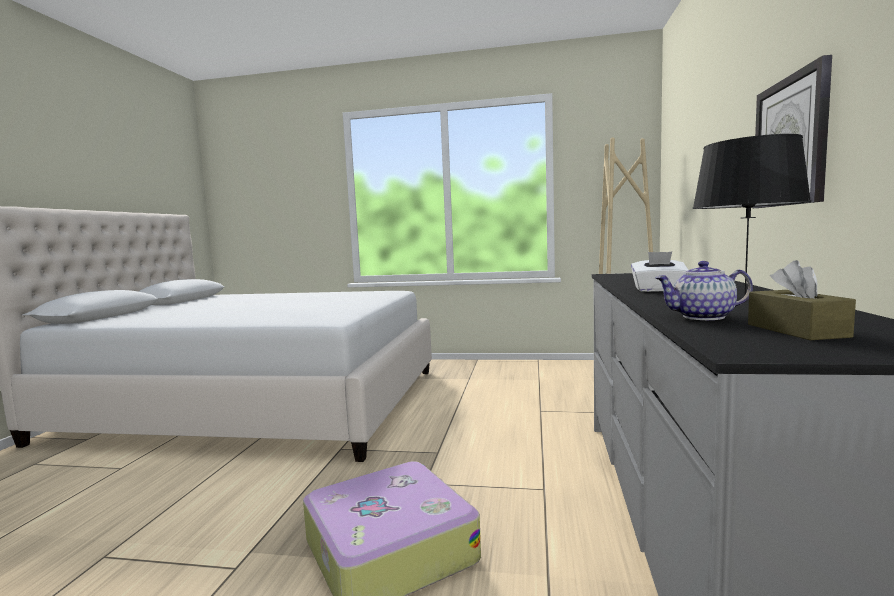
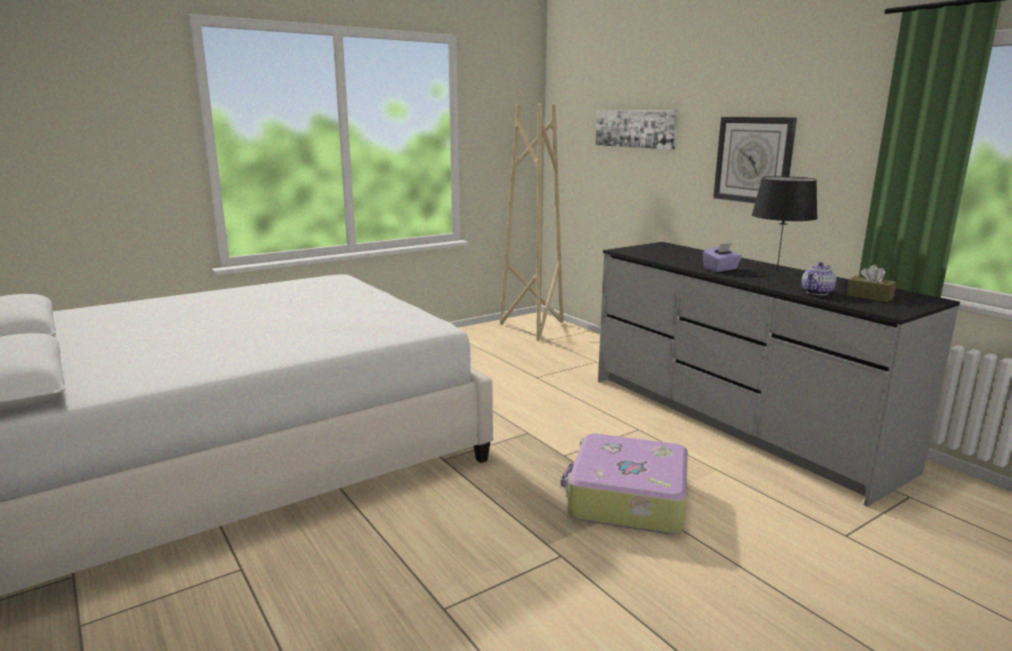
camera: 45 degrees left, 10 degrees up
white tissue box [631,252,688,292] -> purple tissue box [703,243,742,272]
none -> picture [595,110,678,150]

